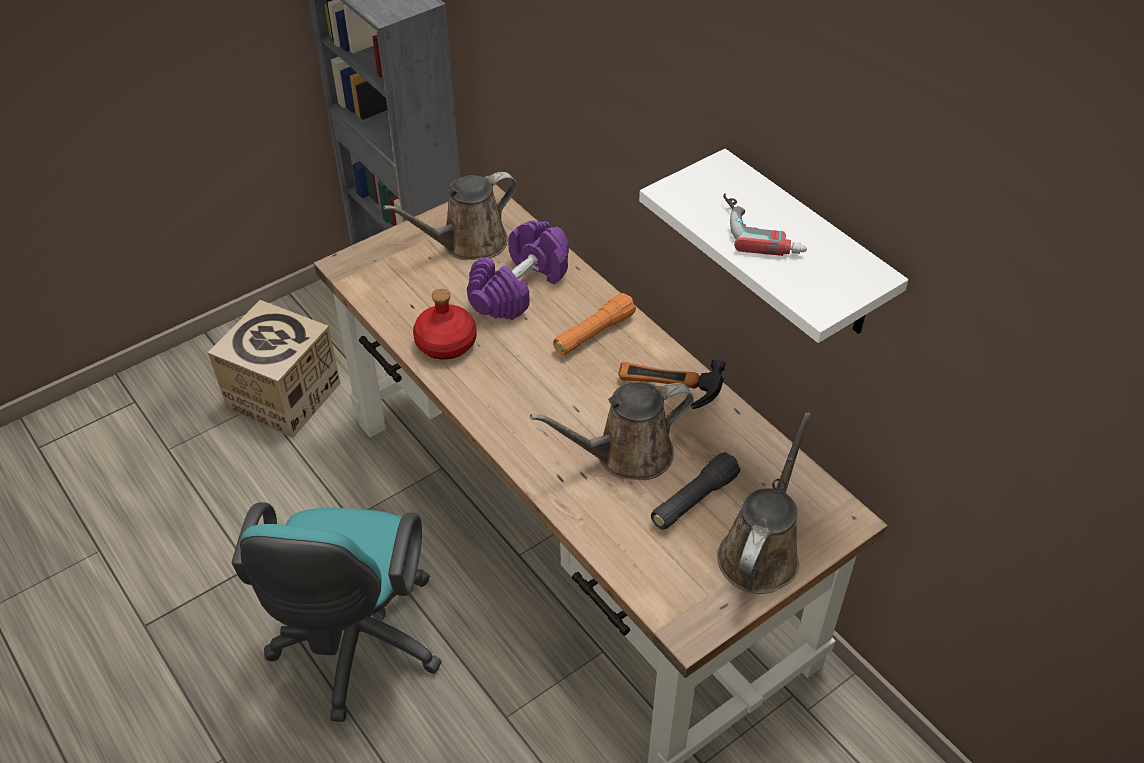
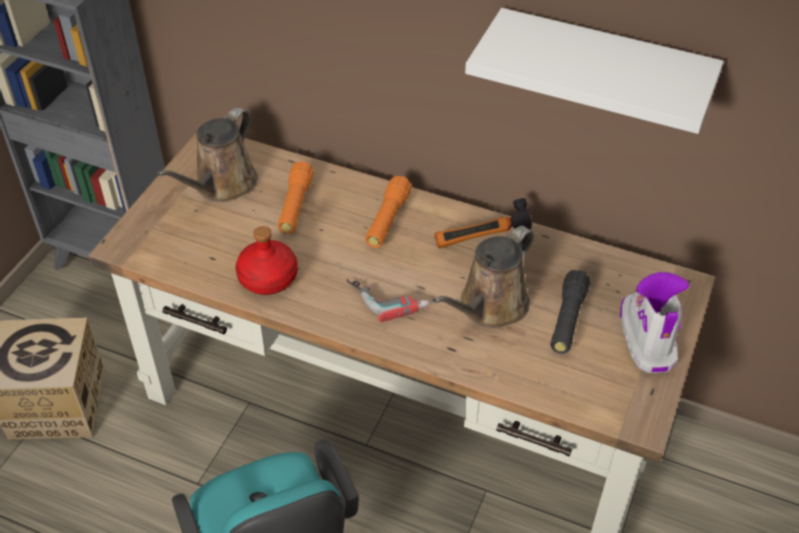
camera: 30 degrees left, 0 degrees up
purple dumbbell [467,220,569,320] -> orange flashlight [278,161,314,234]
brown watering can [717,412,811,594] -> boot [620,272,690,373]
power drill [723,193,807,256] -> power drill moved to [347,279,429,322]

